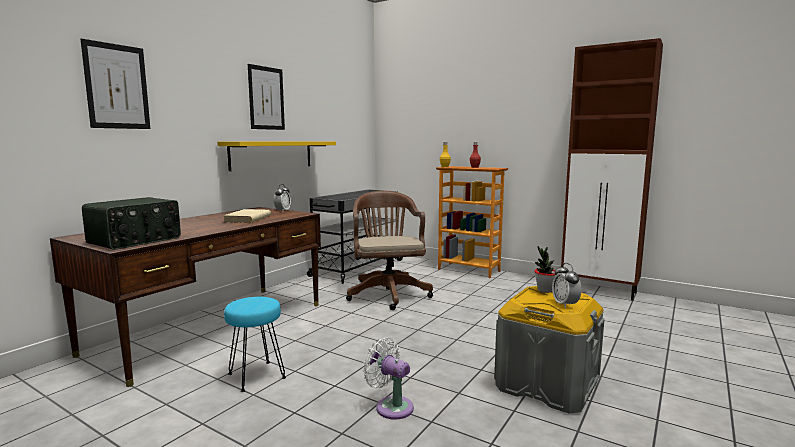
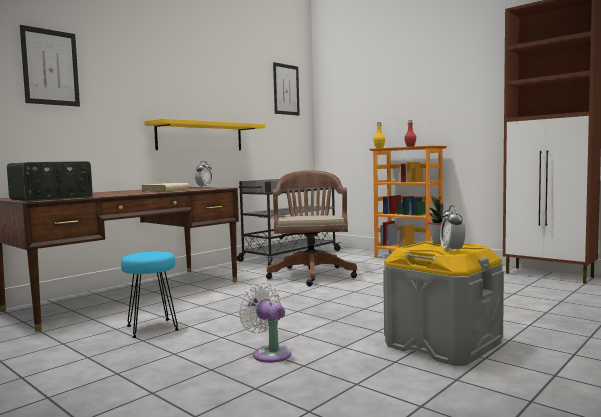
camera: 10 degrees right, 5 degrees down
picture [248,64,285,130] -> picture moved to [273,62,300,116]

